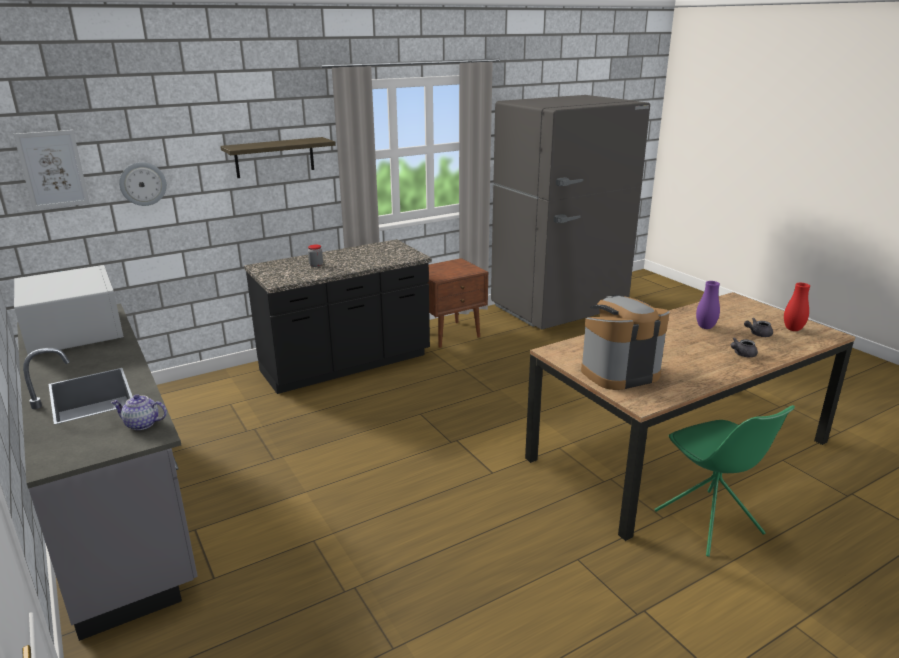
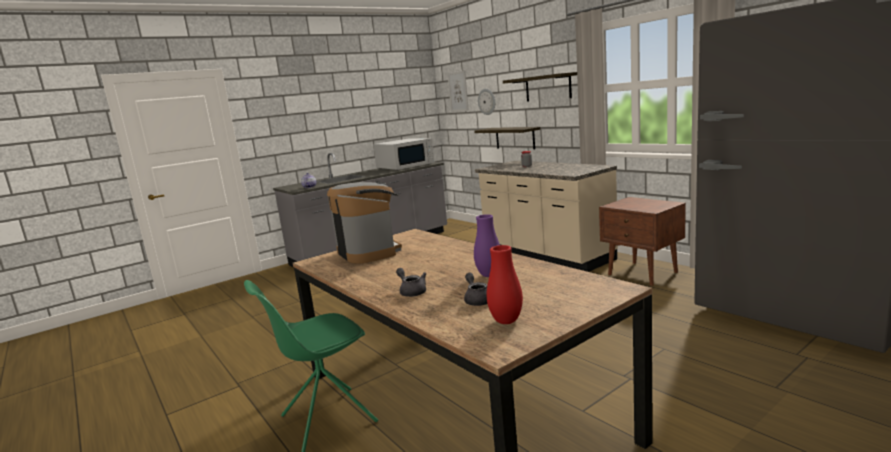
camera: 85 degrees right, 10 degrees down
black counter [244,239,432,394] -> beige counter [475,161,618,272]
none -> shelf [474,127,540,149]

